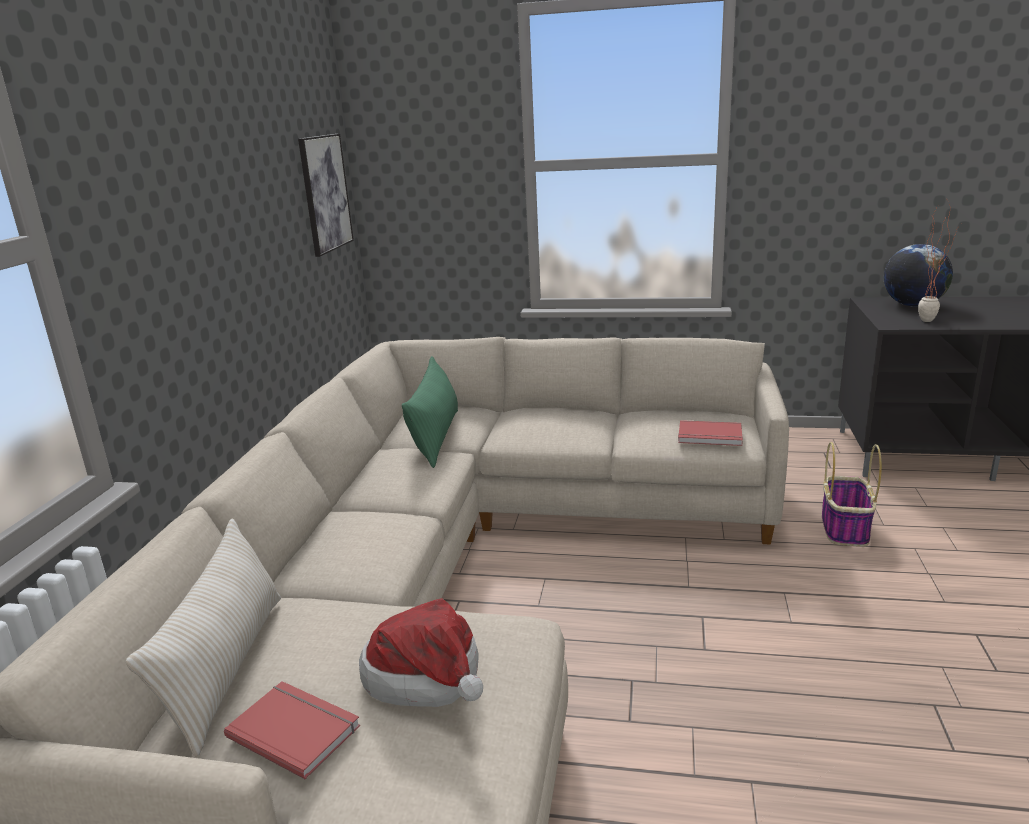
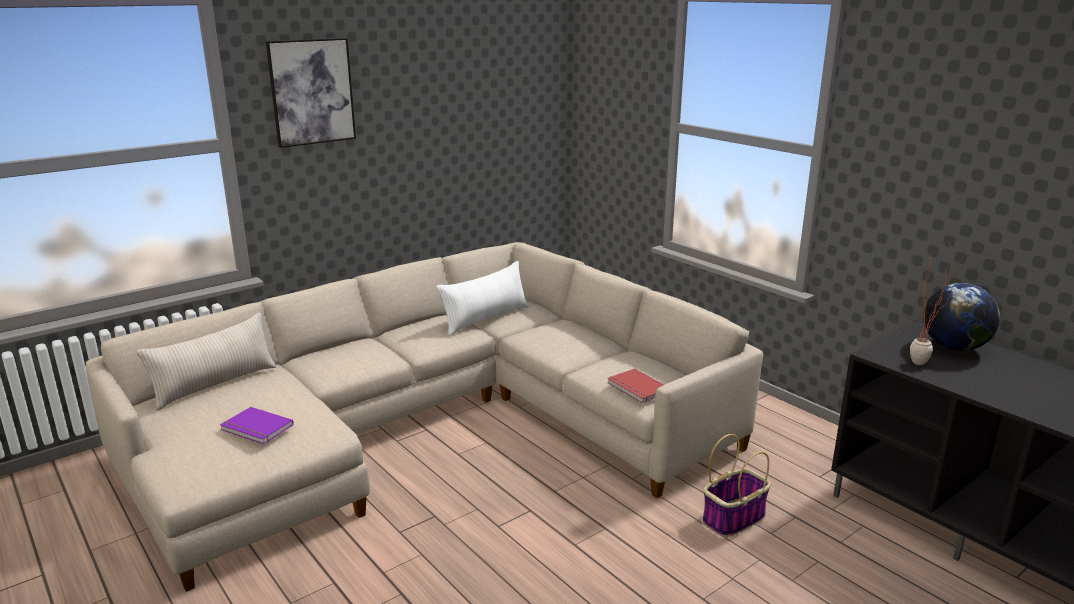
camera: 40 degrees right, 0 degrees up
red book [224,681,360,779] -> none
picture [298,134,354,257] -> picture moved to [266,38,356,148]
hat [359,598,483,707] -> purple book [220,407,294,444]
green pillow [402,356,458,468] -> white pillow [436,261,529,336]

